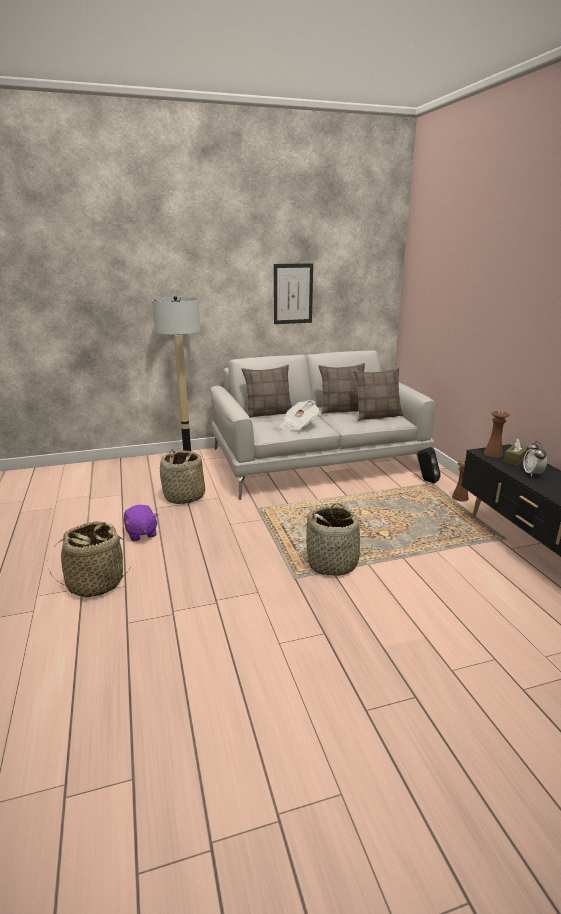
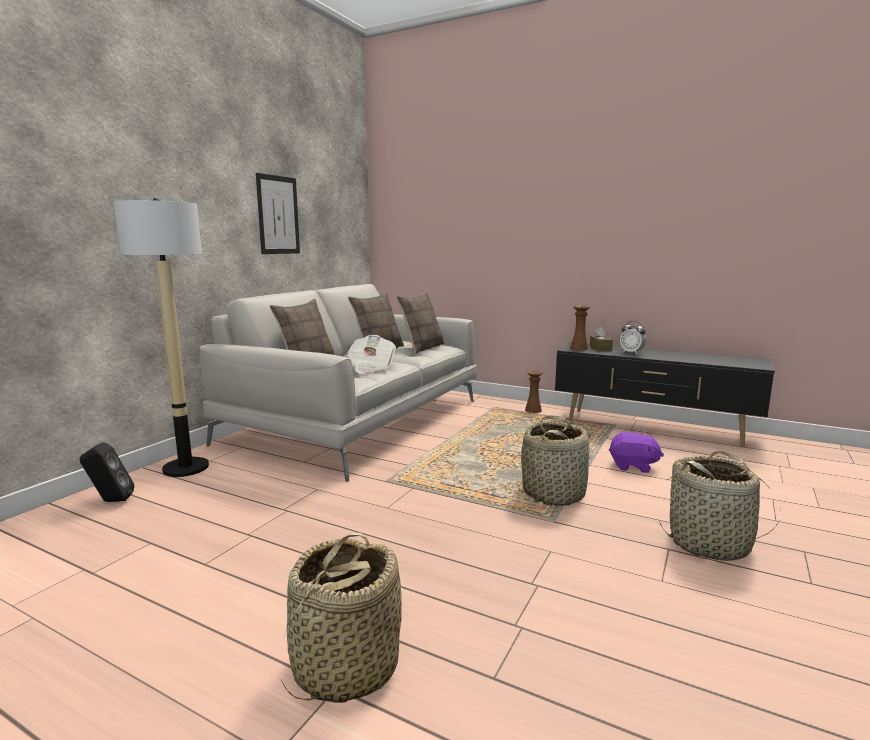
camera: 45 degrees left, 10 degrees down
purple plush toy [123,505,158,541] -> purple plush toy moved to [609,432,664,473]
basket [160,450,205,504] -> basket moved to [658,450,781,561]
black speaker [417,447,441,483] -> black speaker moved to [79,442,134,502]

